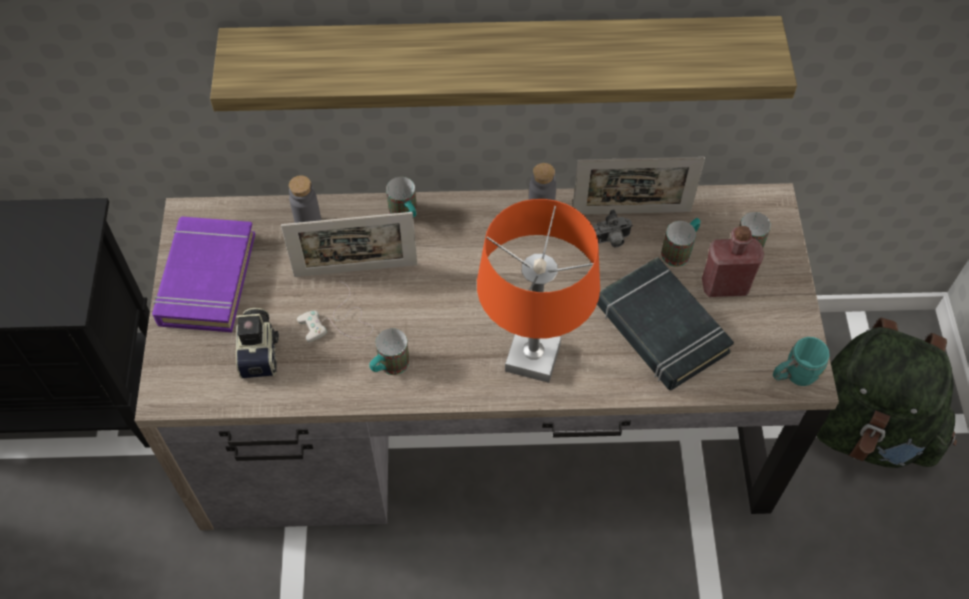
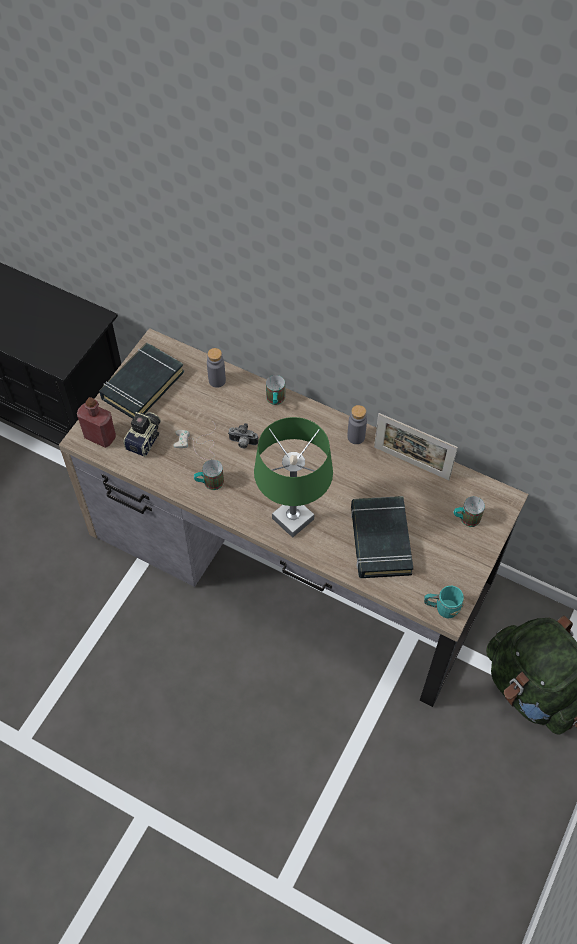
camera: 30 degrees right, 0 degrees up
purple book [152,217,255,332] -> black book [99,343,184,419]
shelf [210,16,797,111] -> none
picture frame [281,212,418,277] -> none
orange table lamp [477,199,600,383] -> green table lamp [254,417,333,538]
camera [593,210,633,247] -> camera moved to [228,423,258,448]
mug [661,218,700,267] -> none
red bottle [702,226,764,297] -> red bottle moved to [77,397,116,448]

